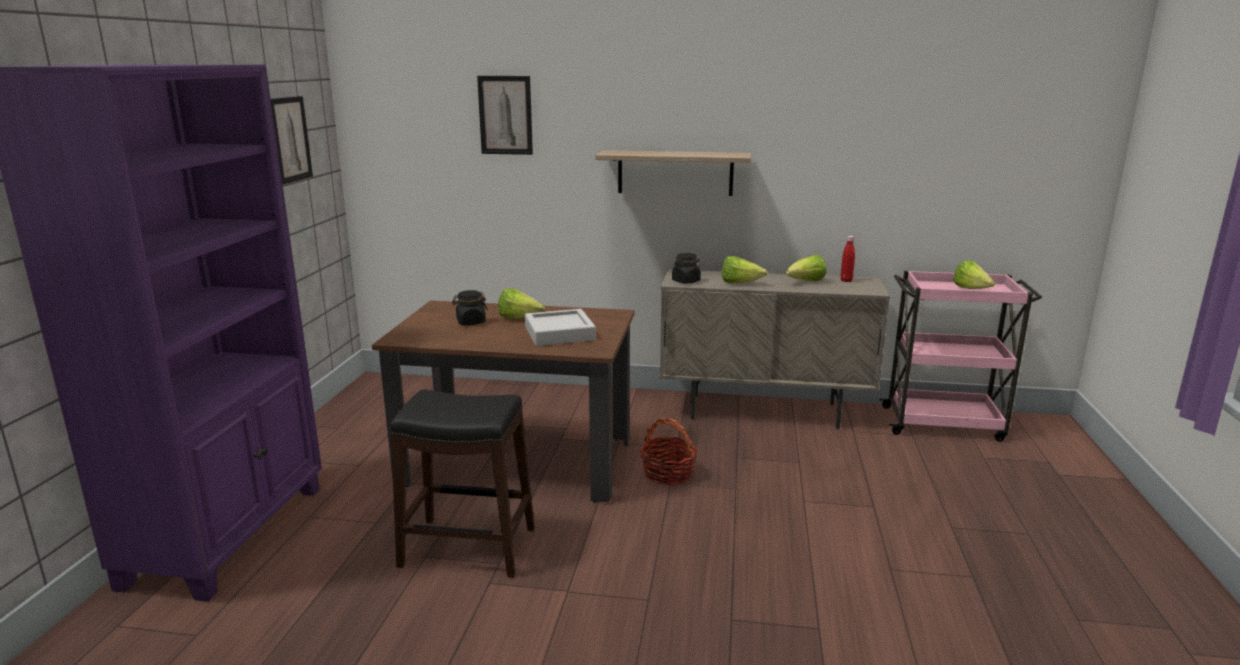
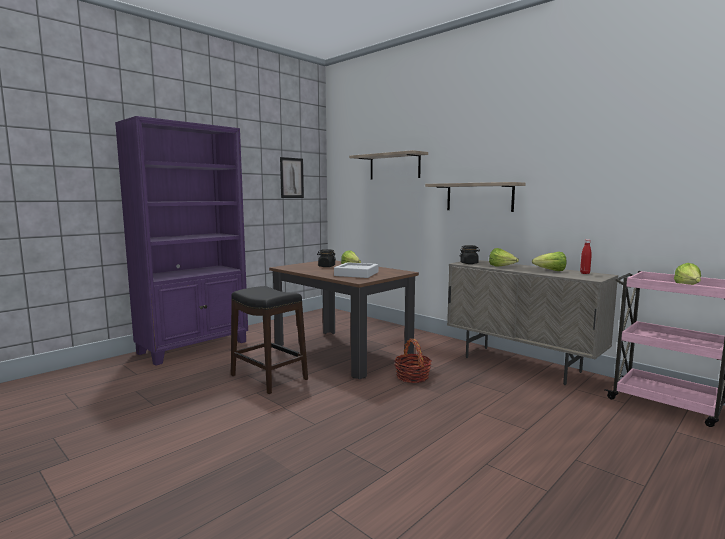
camera: 35 degrees right, 10 degrees down
picture [477,76,533,155] -> shelf [349,150,428,180]

